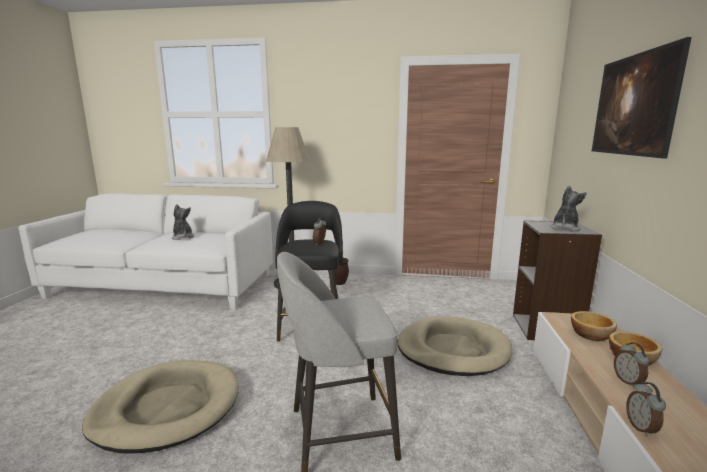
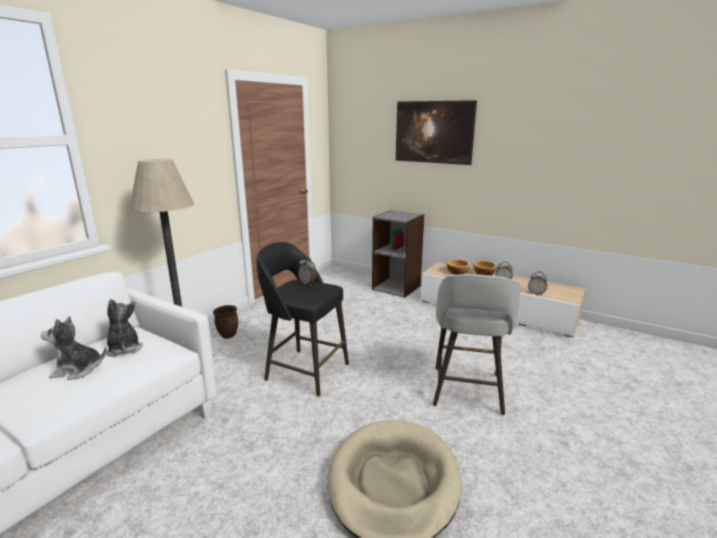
camera: 65 degrees left, 5 degrees up
beige dog bed [398,316,513,376] -> none
plush toy [551,185,587,231] -> plush toy moved to [107,299,143,357]

